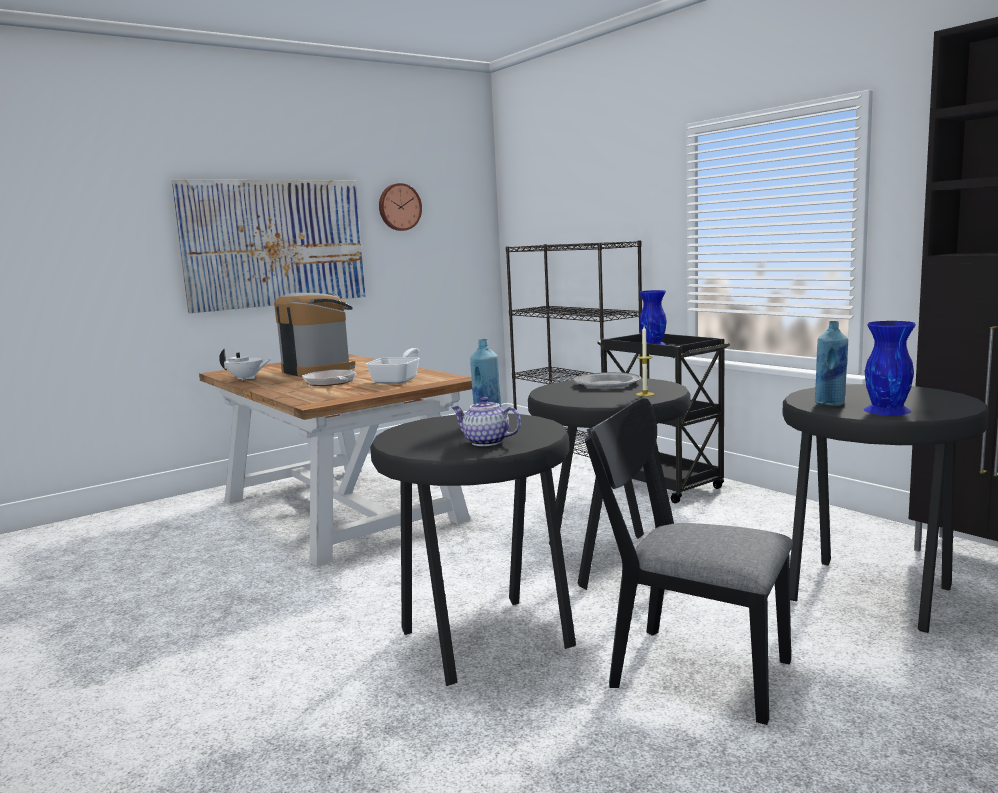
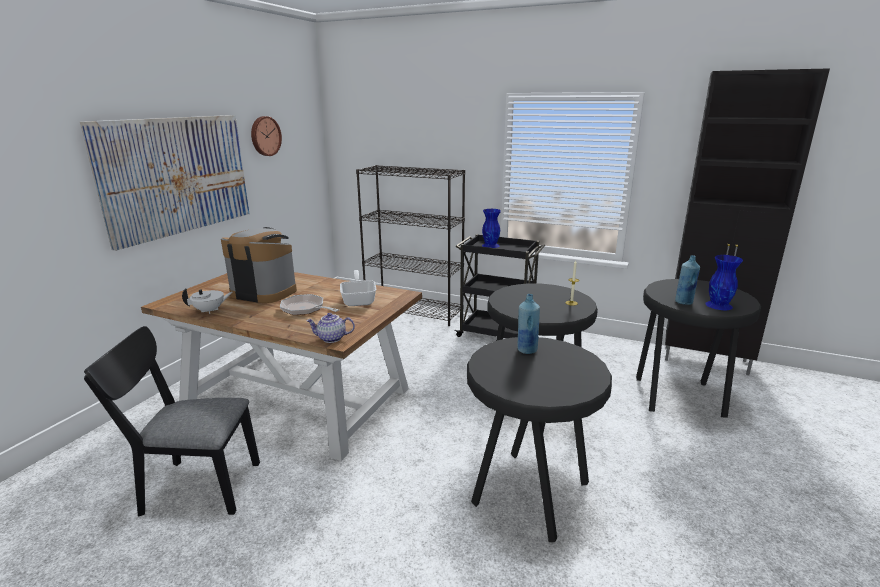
camera: 30 degrees left, 10 degrees up
teapot [451,397,521,446] -> teapot moved to [306,313,355,343]
grey plate [574,372,641,388] -> none
black chair [585,398,793,725] -> black chair moved to [84,326,260,517]

